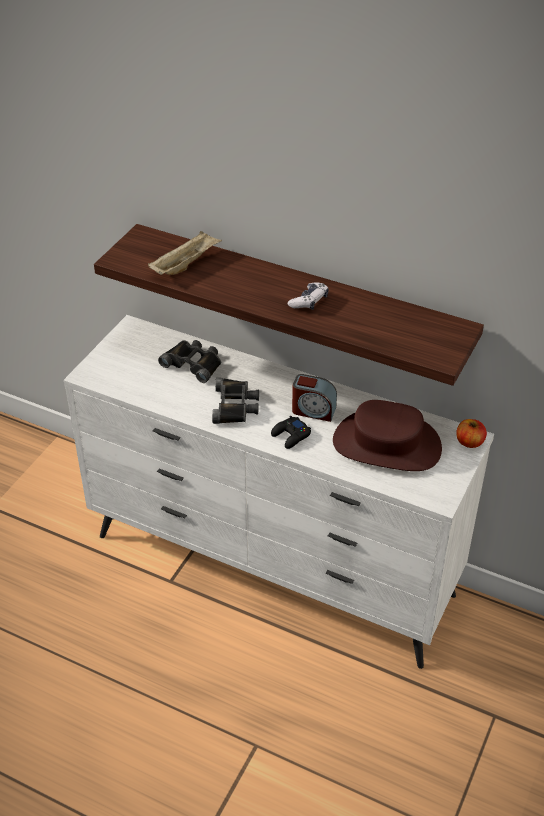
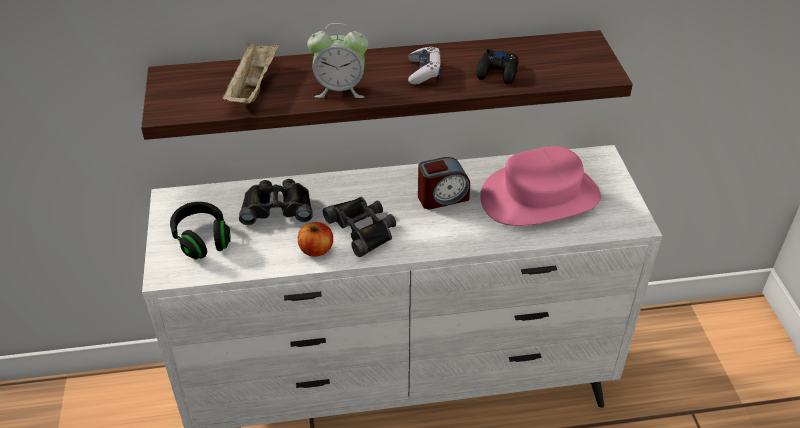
camera: 35 degrees left, 0 degrees up
black game controller [271,416,311,449] -> black game controller moved to [476,49,519,84]
brown hat [333,400,442,471] -> pink hat [480,146,601,226]
apple [456,419,487,448] -> apple moved to [298,222,333,257]
none -> black headphones [170,202,231,259]
none -> alarm clock [307,23,368,98]

